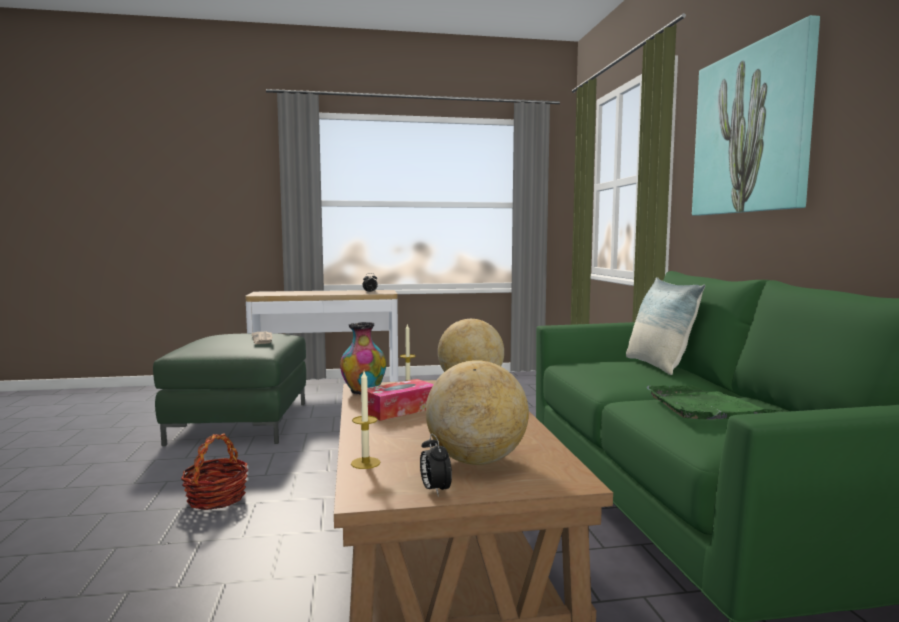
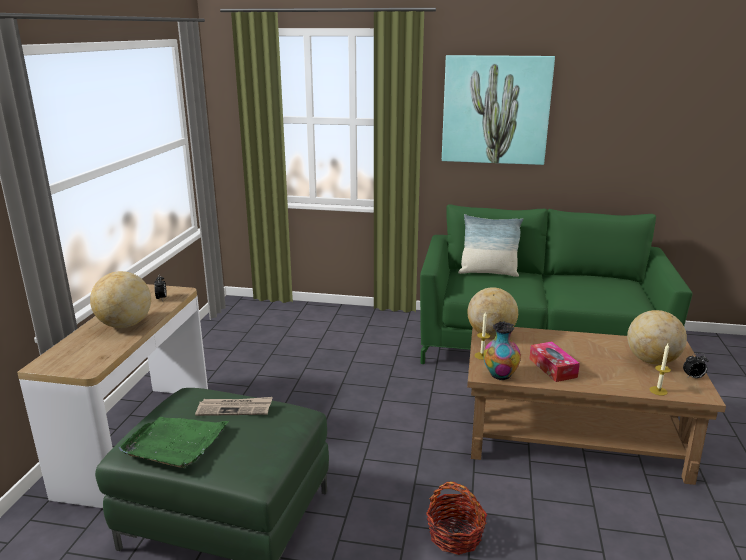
camera: 70 degrees left, 15 degrees up
green tray [646,385,780,420] -> green tray moved to [119,417,229,468]
none -> globe [90,271,151,328]

